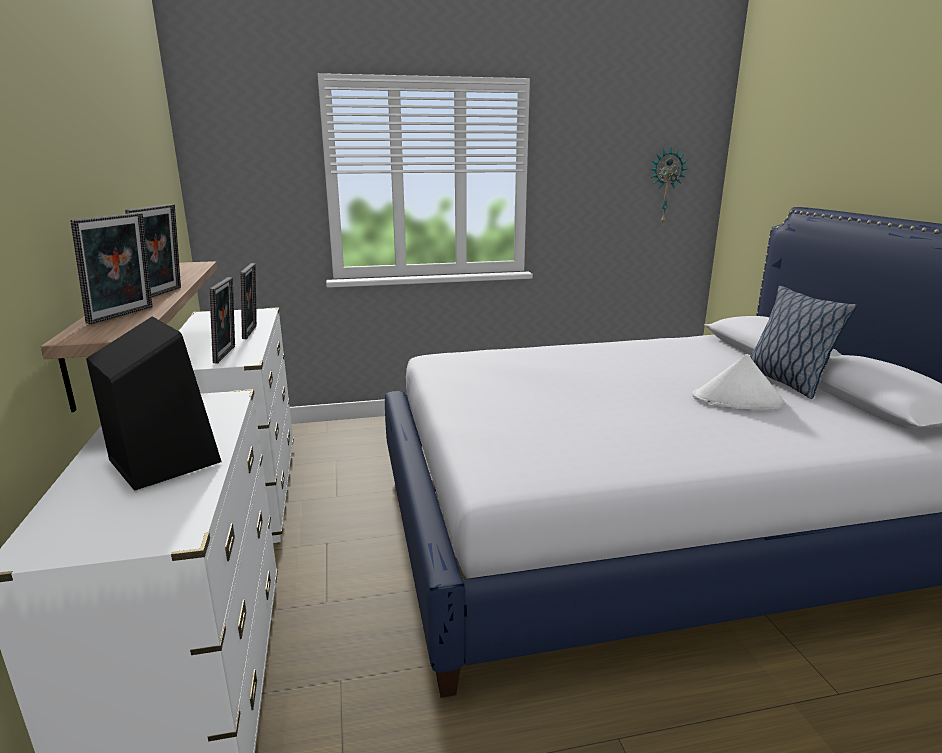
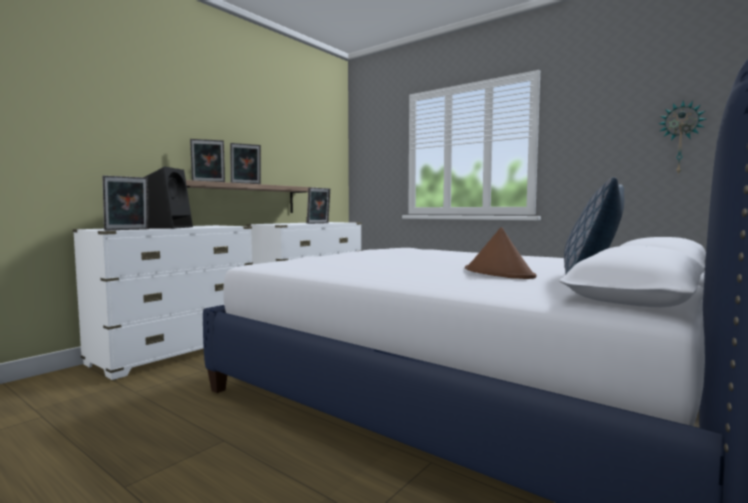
camera: 50 degrees right, 15 degrees down
picture frame [209,277,235,363] -> picture frame moved to [102,175,149,230]
white hat [692,354,786,410] -> brown hat [465,227,536,279]

